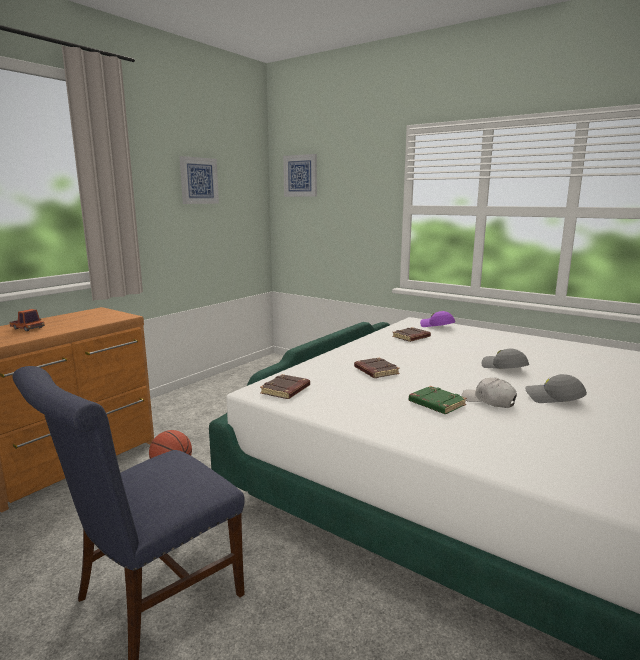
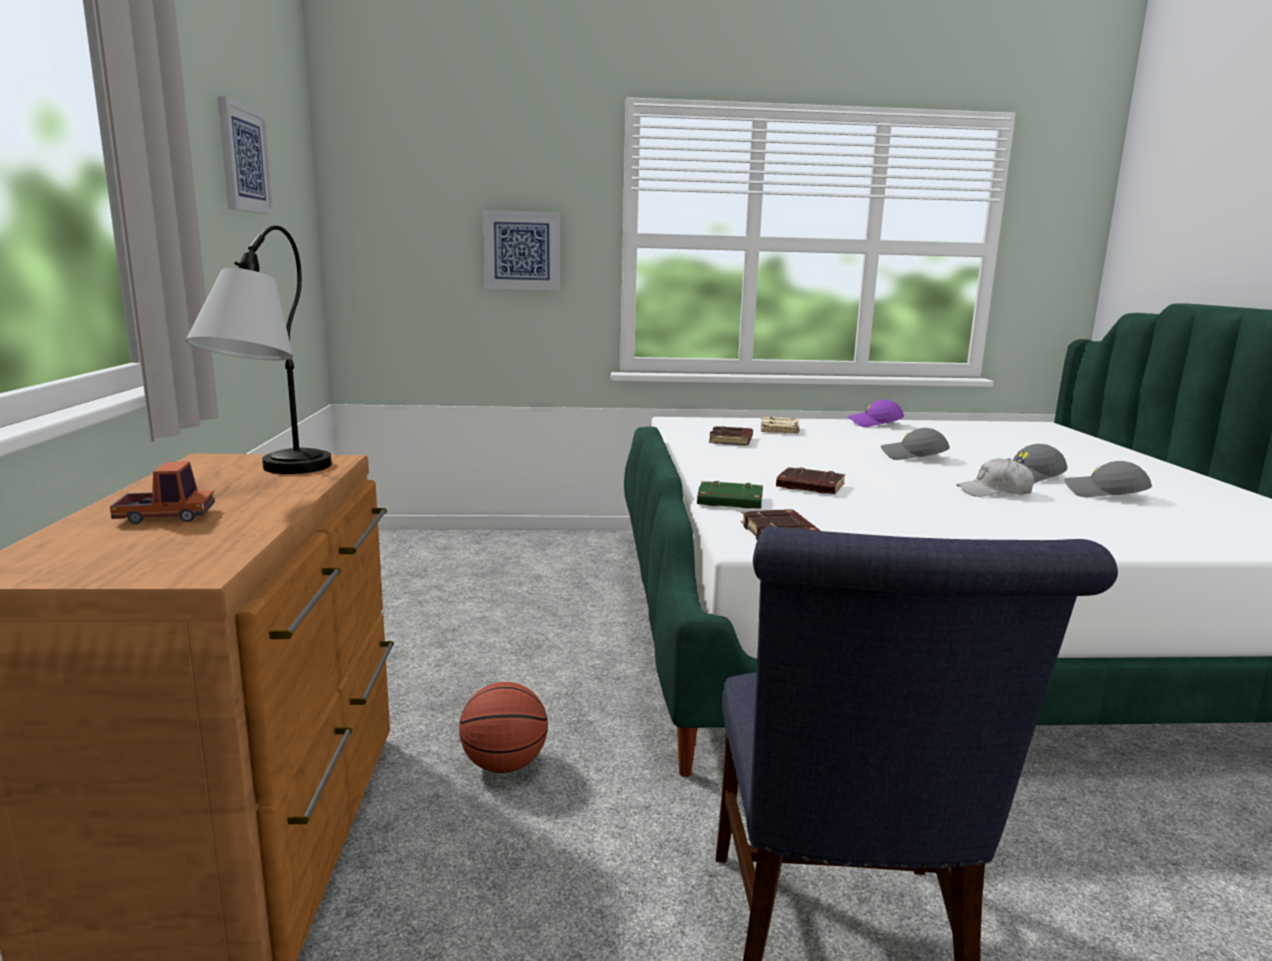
camera: 40 degrees left, 0 degrees up
picture [283,154,317,197] -> picture moved to [482,210,560,290]
green book [409,386,467,414] -> green book moved to [697,481,763,509]
purple cap [420,311,455,327] -> purple cap moved to [848,399,904,427]
none -> table lamp [185,225,332,474]
none -> beige book [761,416,800,434]
none -> grey cap [1064,461,1152,497]

